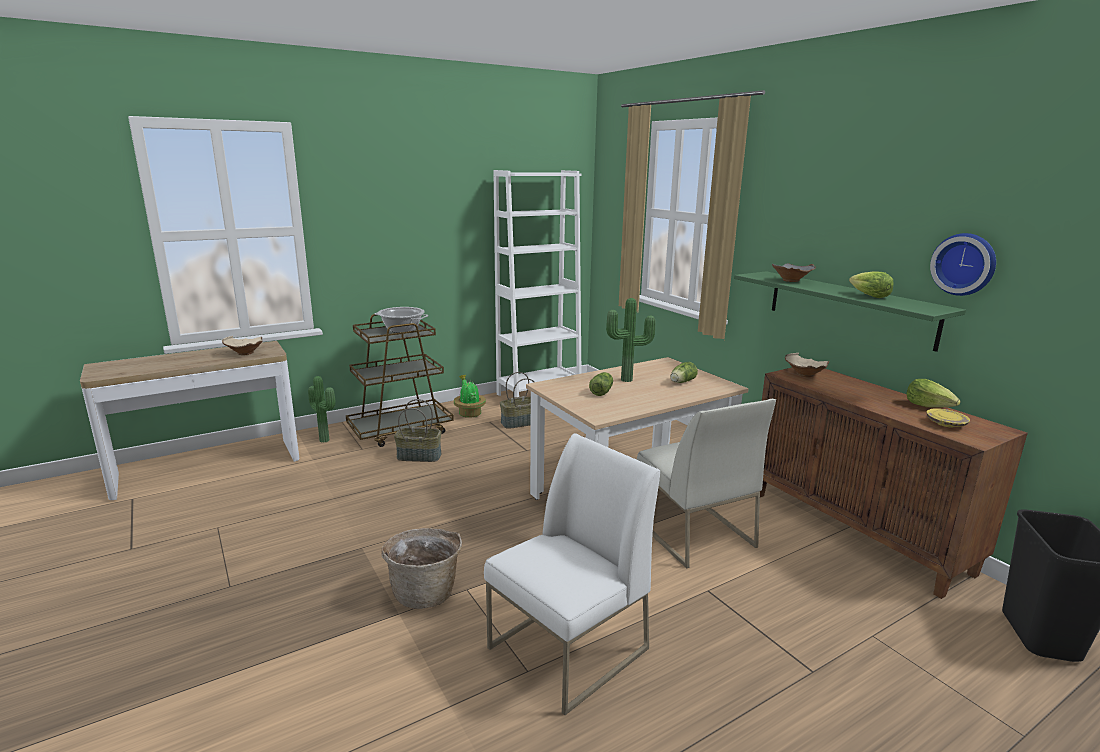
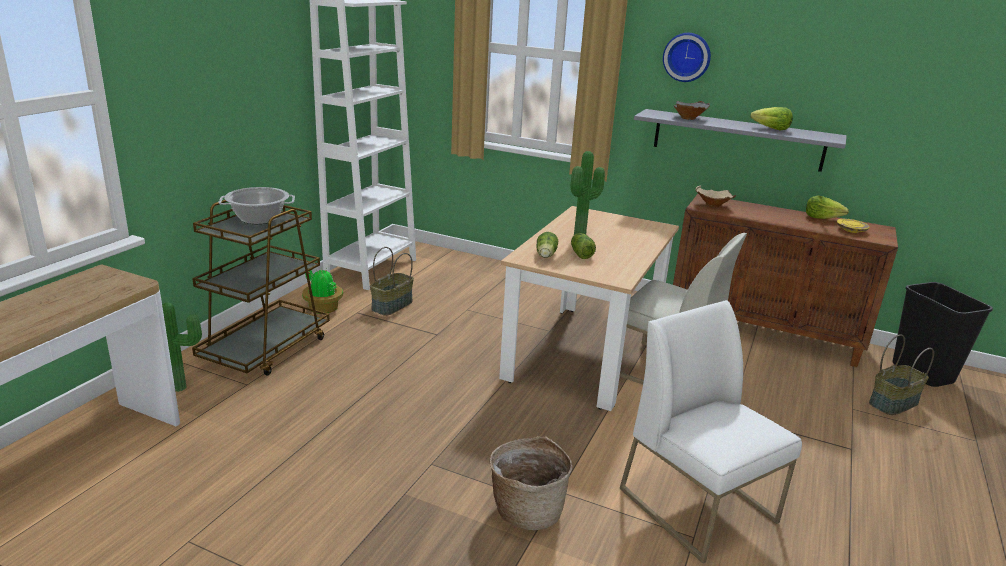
camera: 35 degrees left, 5 degrees up
beige bowl [222,336,262,355] -> none
basket [394,399,441,462] -> basket moved to [869,334,934,415]
white chair [484,433,660,715] -> white chair turned 45 degrees counterclockwise [620,300,802,563]
lettuce [670,362,698,383] -> lettuce moved to [536,232,558,258]
green shelf [734,271,966,352] -> grey shelf [634,109,847,172]
wall clock [930,233,996,296] -> wall clock moved to [663,33,711,82]

